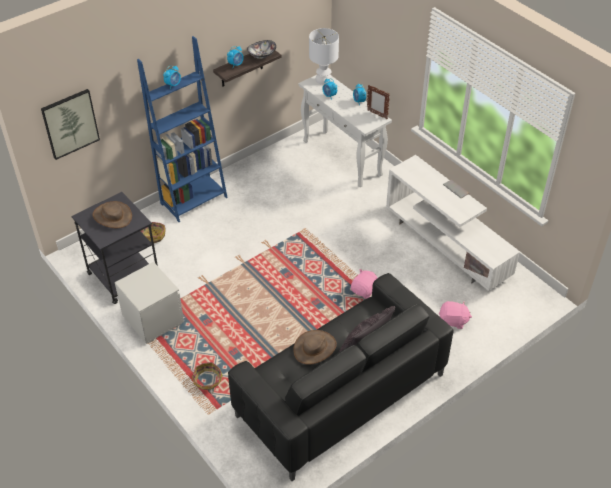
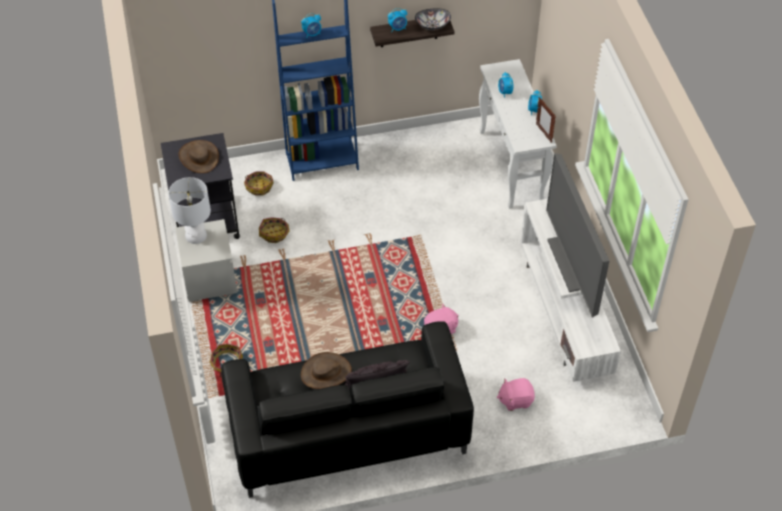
camera: 25 degrees right, 5 degrees up
picture [41,89,100,160] -> none
white table lamp [309,28,339,85] -> white table lamp moved to [168,177,211,244]
pink plush toy [439,301,472,329] -> pink plush toy turned 135 degrees clockwise [497,378,535,411]
none -> basket [259,217,290,243]
none -> television [546,153,609,318]

